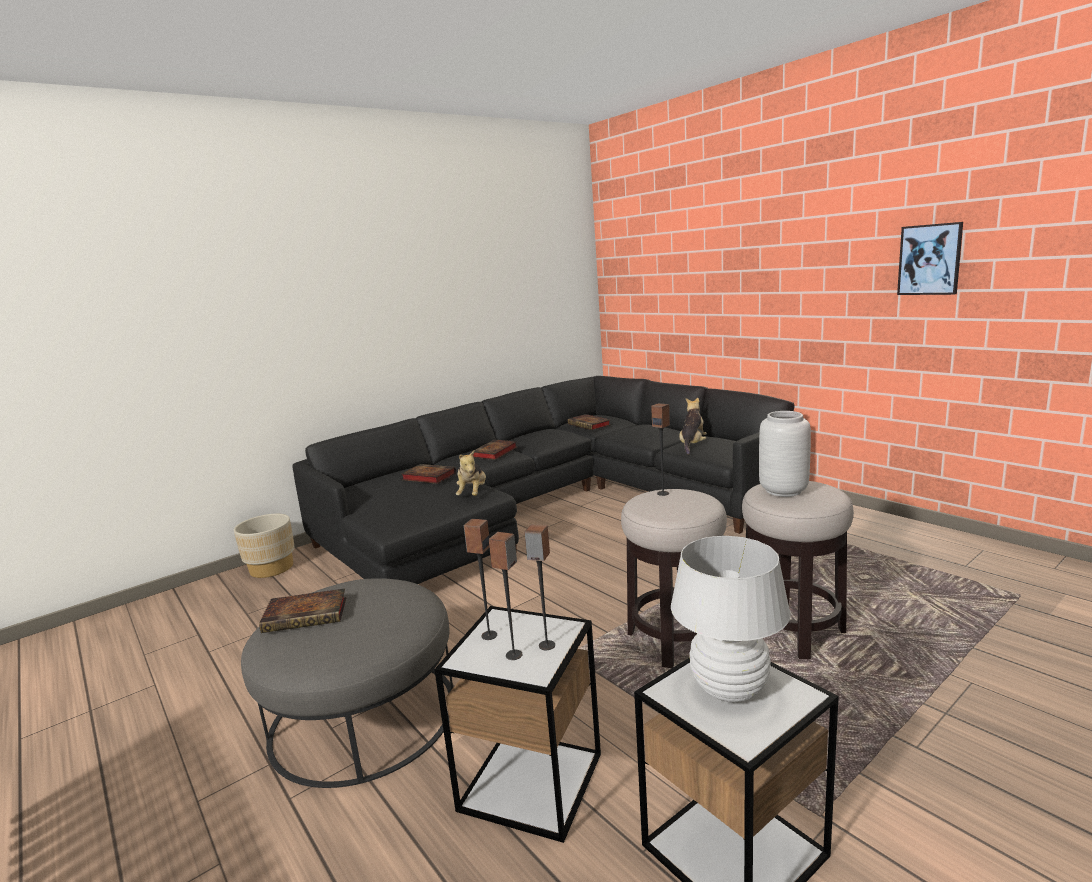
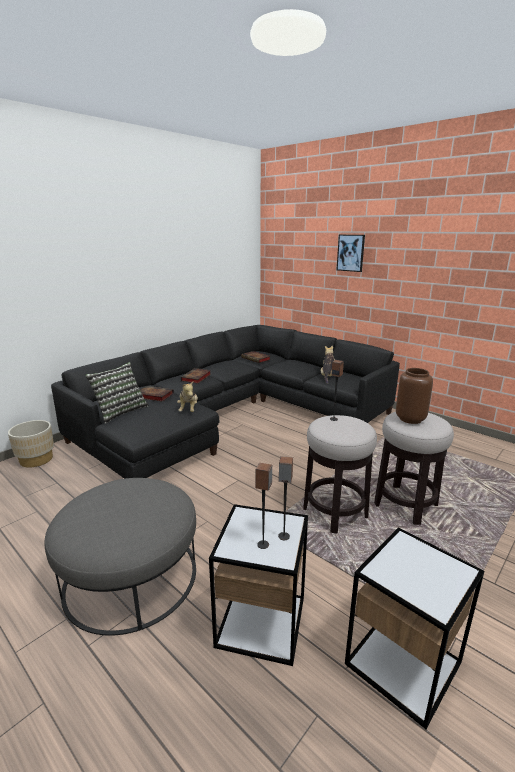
camera: 10 degrees left, 5 degrees up
book [259,589,346,633] -> none
speaker [464,519,497,640] -> none
white table lamp [671,536,791,702] -> none
grey vase [759,411,811,497] -> brown vase [396,368,433,424]
picture [897,222,963,295] -> picture moved to [336,235,365,272]
none -> pillow [85,362,149,424]

